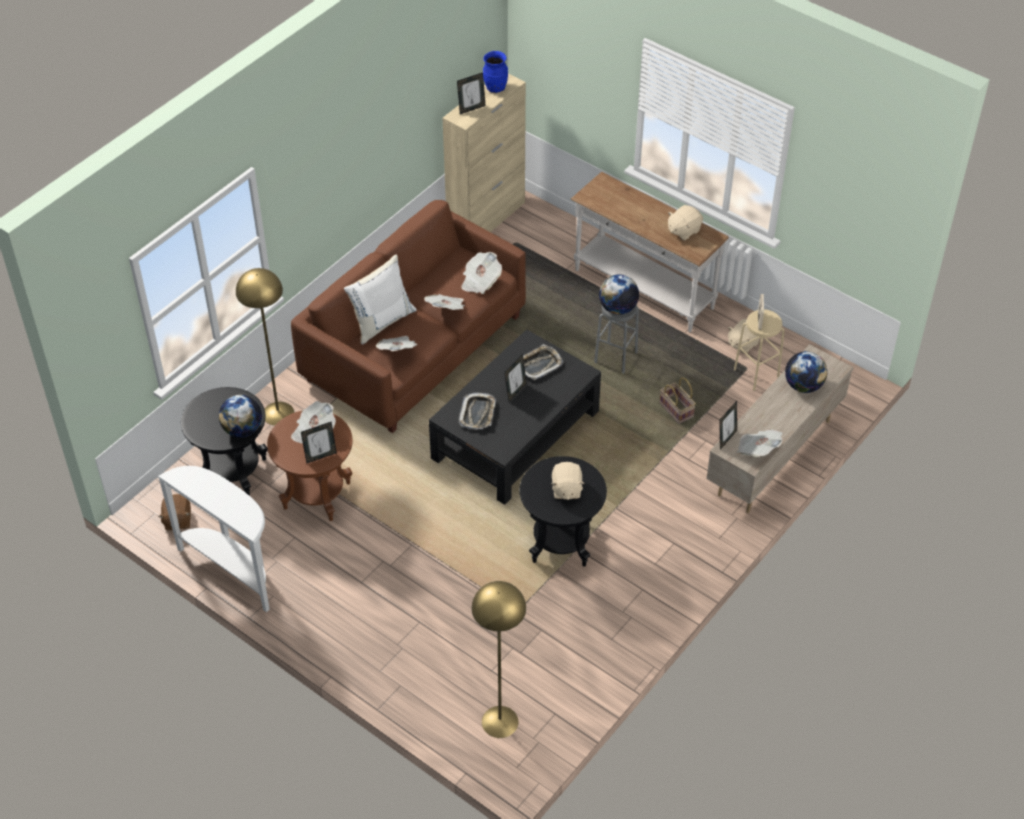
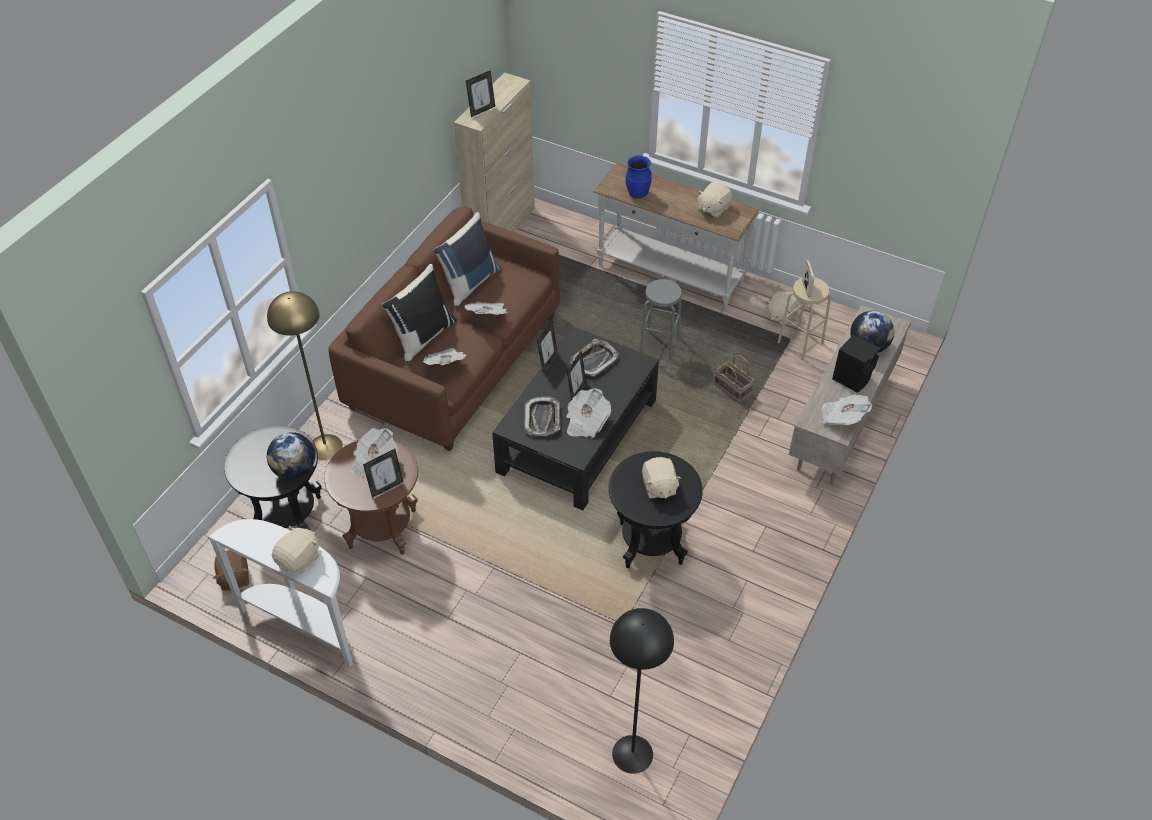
camera: 10 degrees left, 0 degrees up
white pillow [344,255,417,344] -> black pillow [382,264,457,363]
newspaper [461,252,502,294] -> newspaper moved to [566,388,611,438]
yellow floor lamp [472,581,526,738] -> black floor lamp [610,608,674,774]
blue vase [483,51,508,93] -> blue vase moved to [626,155,652,199]
globe [599,274,639,315] -> none
picture frame [719,401,737,450] -> picture frame moved to [537,322,557,372]
none -> beige plush toy [272,525,320,575]
none -> blue pillow [433,212,502,307]
none -> black speaker [832,335,879,393]

